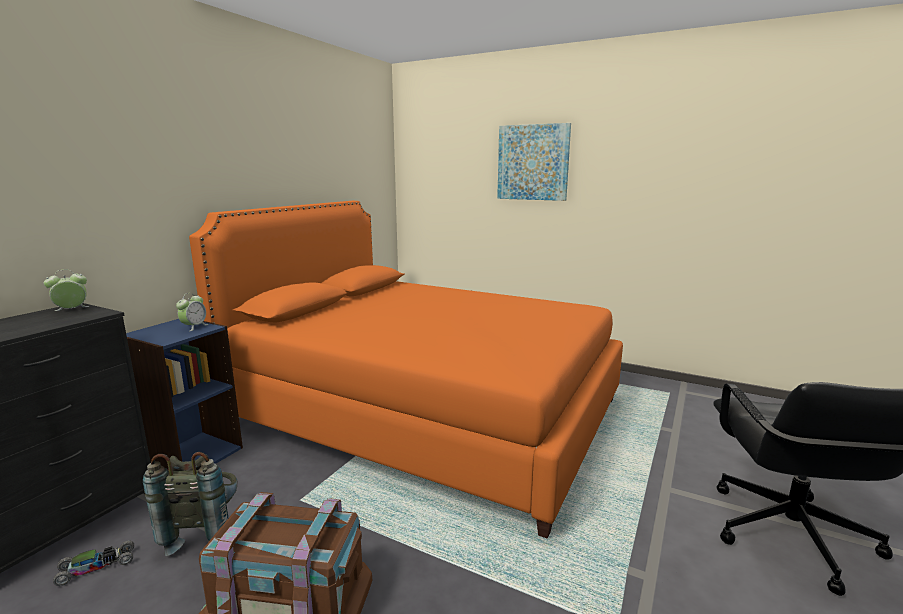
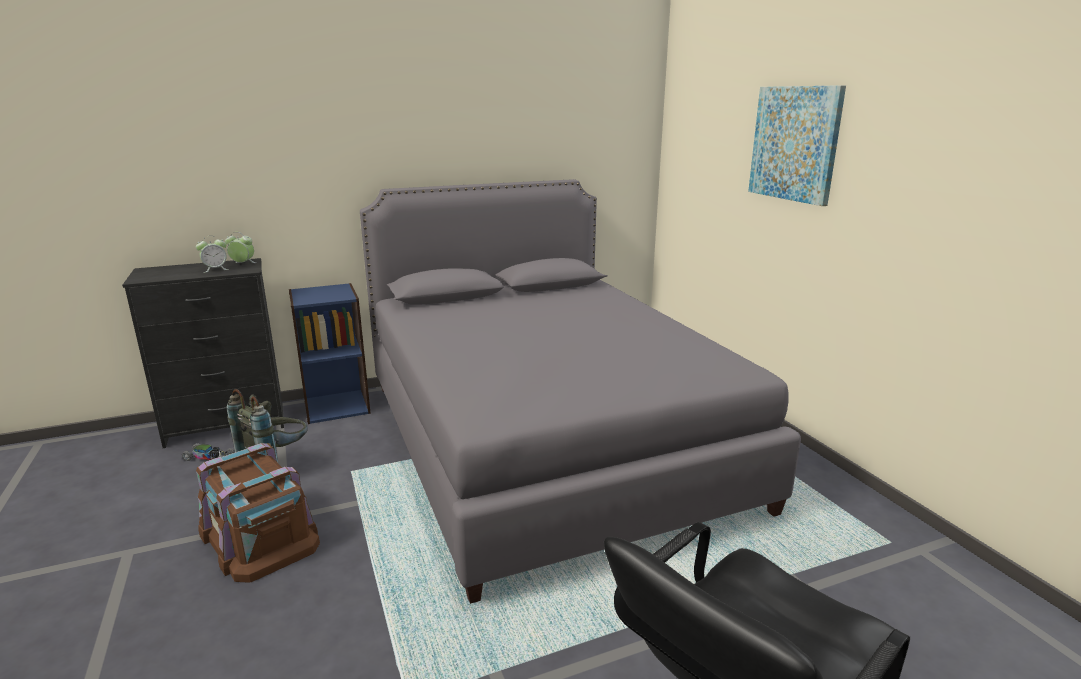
camera: 40 degrees right, 5 degrees up
alarm clock [176,293,209,331] -> alarm clock moved to [196,237,229,273]
orange bed [189,201,623,539] -> grey bed [360,179,801,604]

